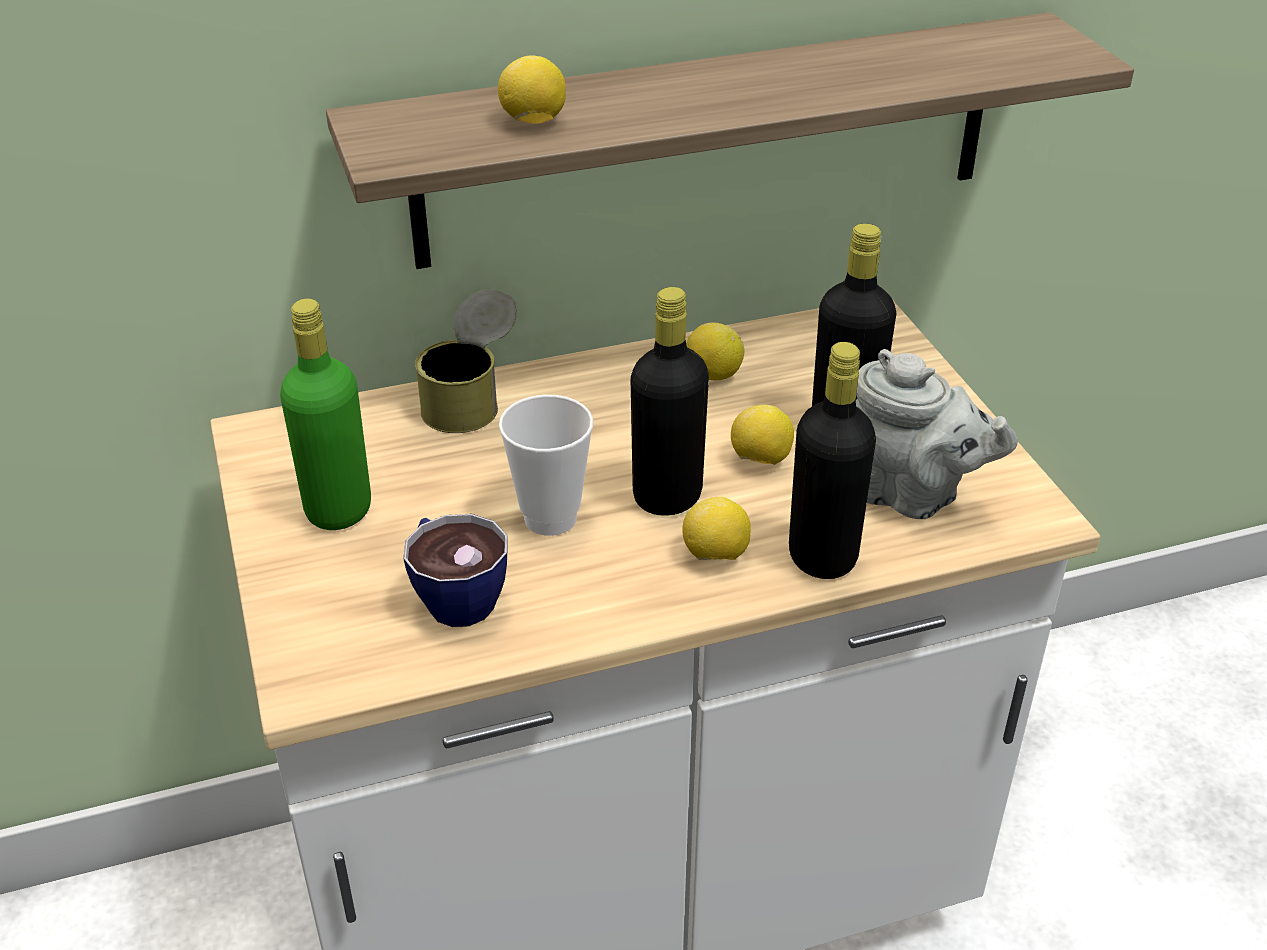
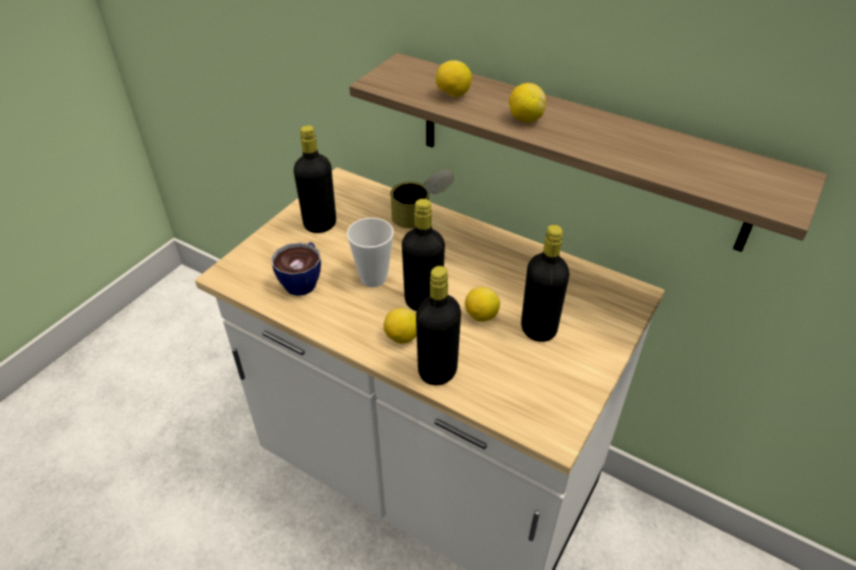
camera: 50 degrees right, 5 degrees up
green bottle [280,299,371,530] -> black bottle [294,125,336,233]
lemon [686,322,744,380] -> lemon moved to [509,83,546,123]
grey teapot [856,349,1018,519] -> none

